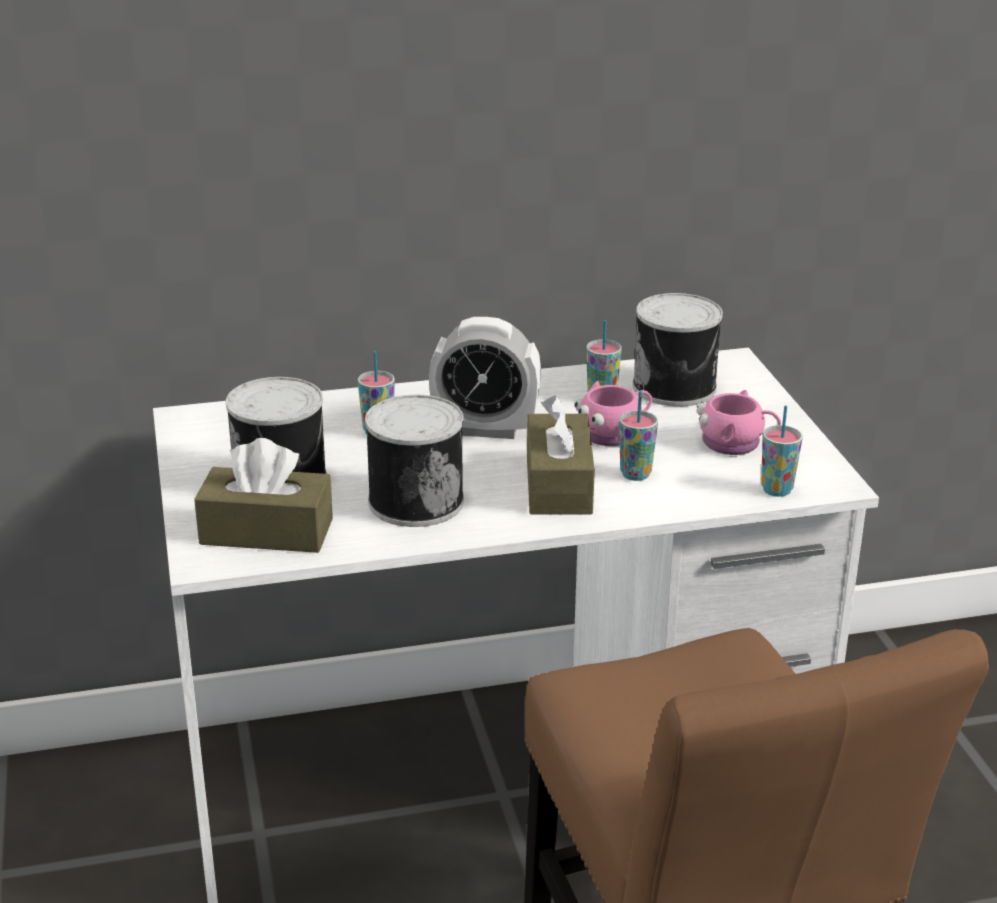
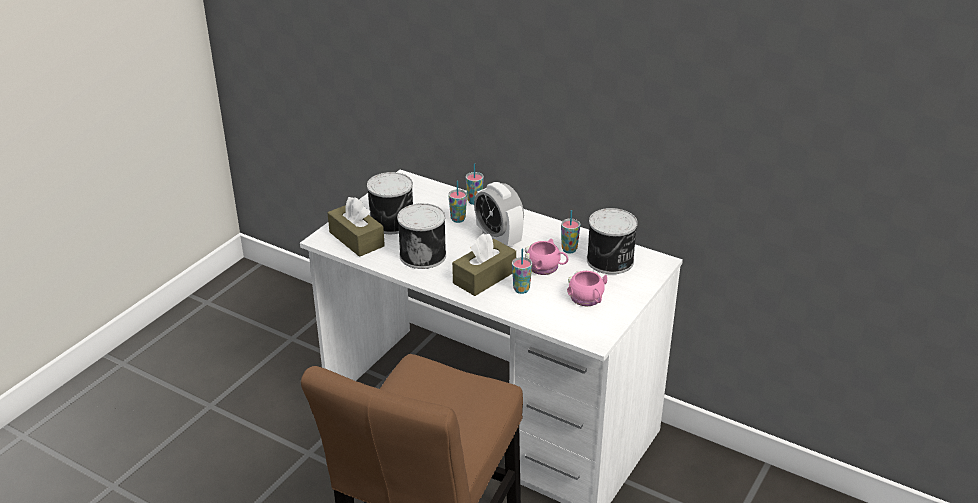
camera: 45 degrees right, 5 degrees up
cup [761,405,803,497] -> cup moved to [466,163,484,205]

